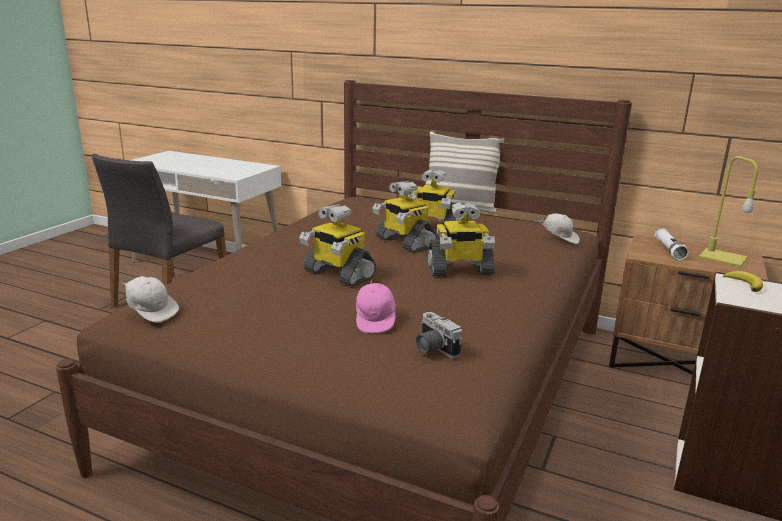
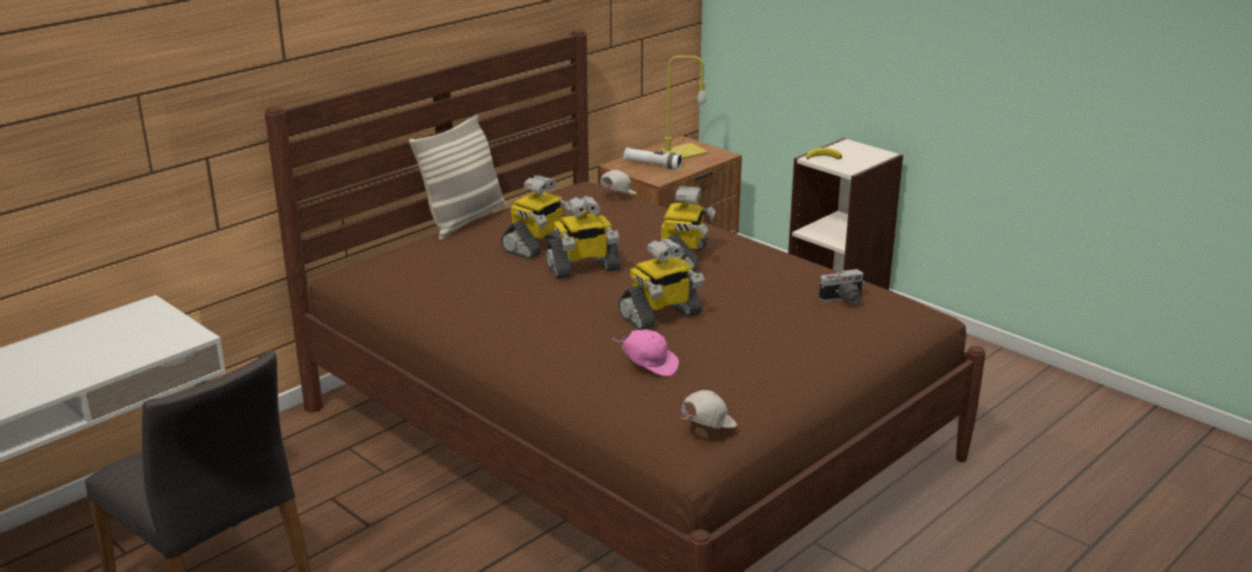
camera: 70 degrees left, 5 degrees up
pink cap [356,280,396,333] -> pink cap moved to [612,330,679,377]

